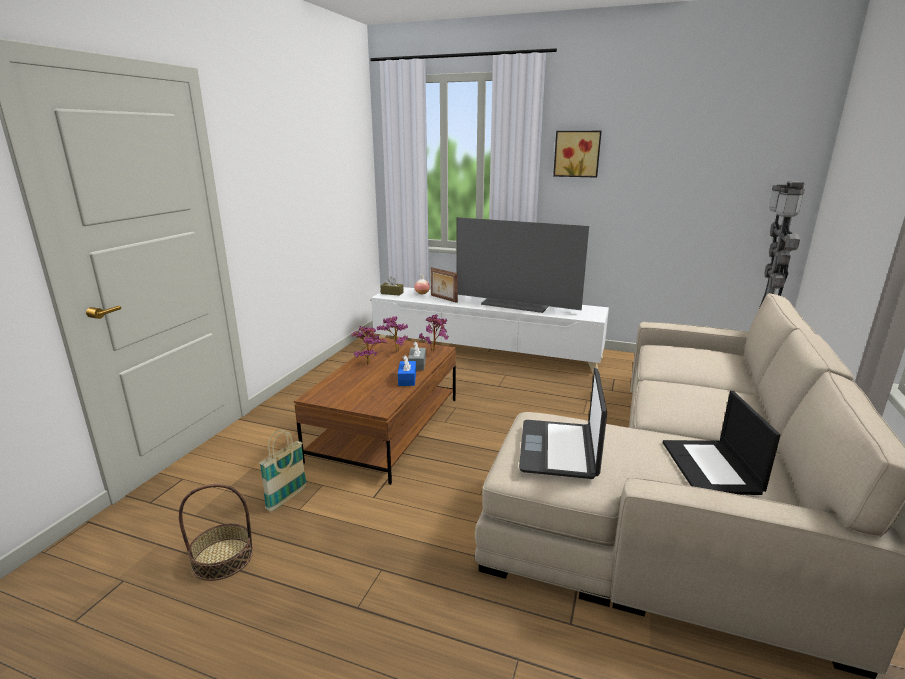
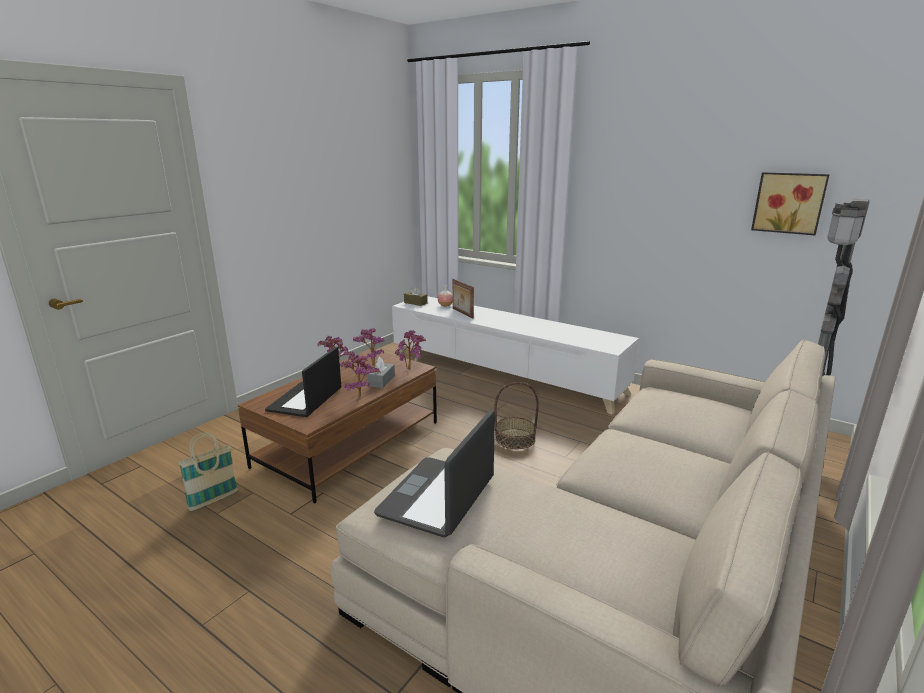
camera: 15 degrees right, 0 degrees up
basket [179,484,253,581] -> basket moved to [494,382,539,449]
blue tissue box [398,355,416,386] -> potted plant [341,355,380,398]
television [456,217,589,313] -> none
picture [553,131,602,178] -> picture moved to [751,172,830,235]
laptop [663,391,780,495] -> laptop moved to [265,347,342,417]

